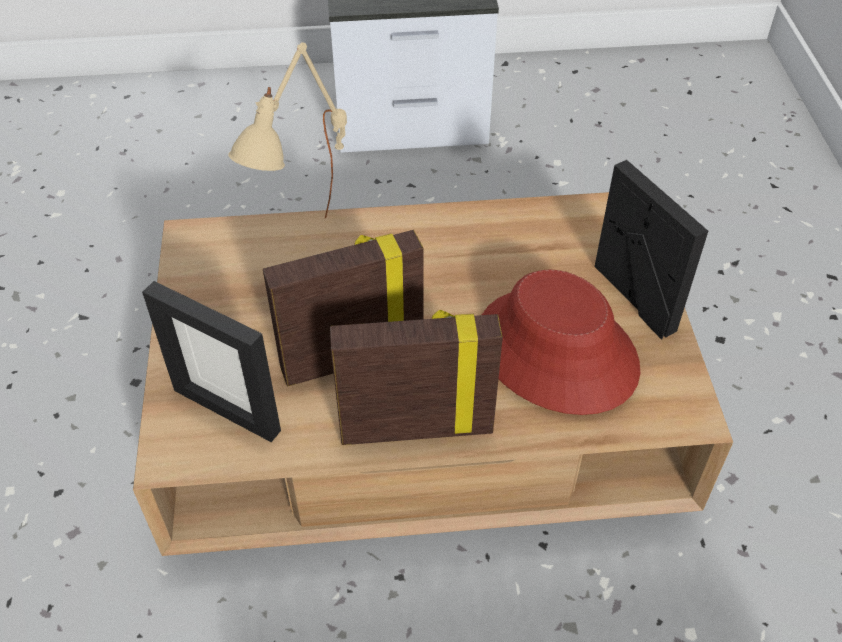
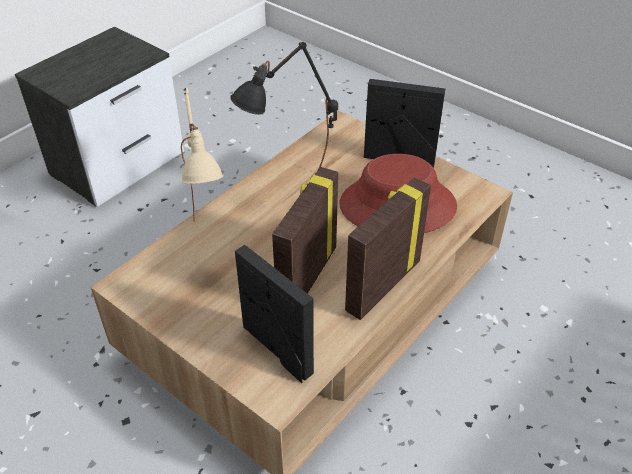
camera: 45 degrees left, 5 degrees down
picture frame [142,281,281,442] -> picture frame turned 120 degrees counterclockwise [235,245,314,383]
none -> black table lamp [230,42,338,170]

